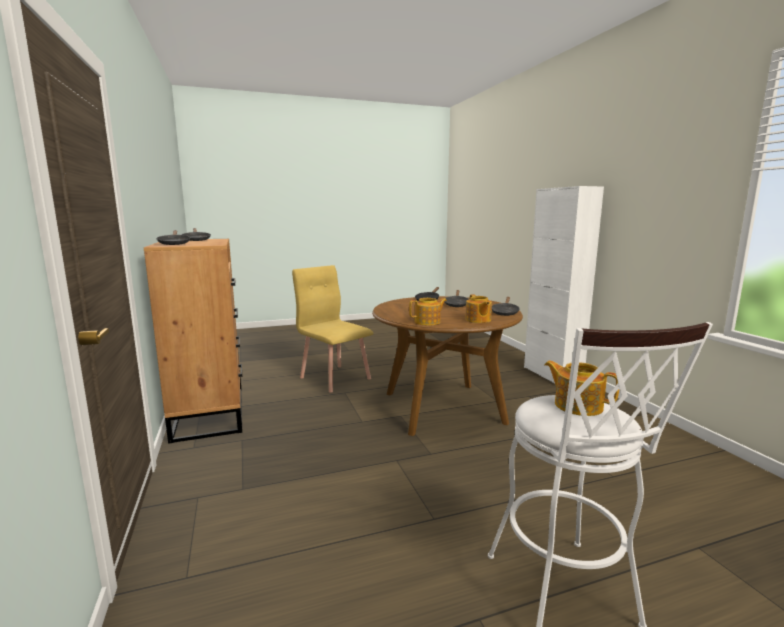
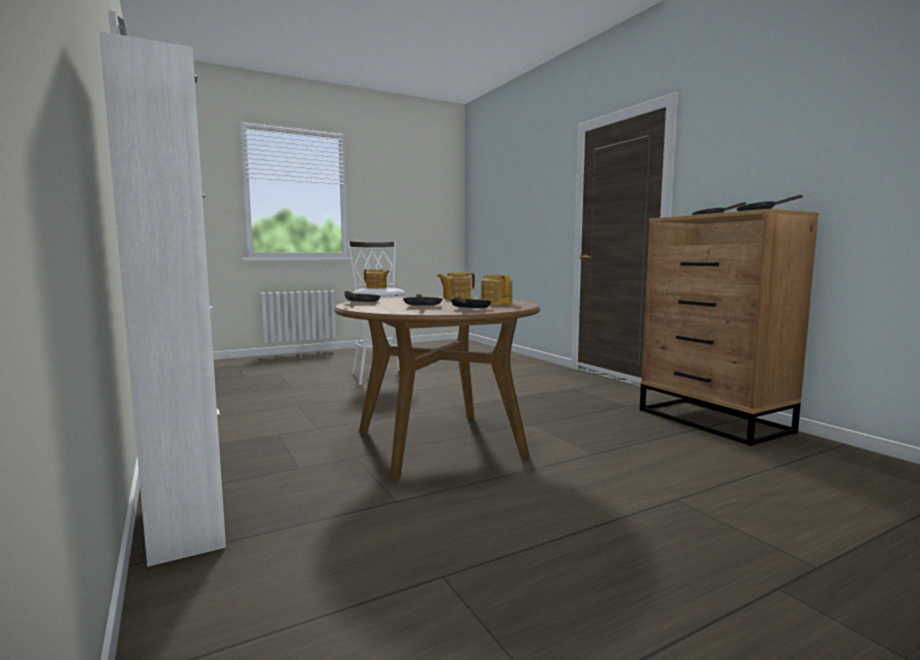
camera: 170 degrees right, 5 degrees down
yellow chair [292,265,373,393] -> none
teapot [465,294,492,323] -> teapot moved to [481,275,512,305]

